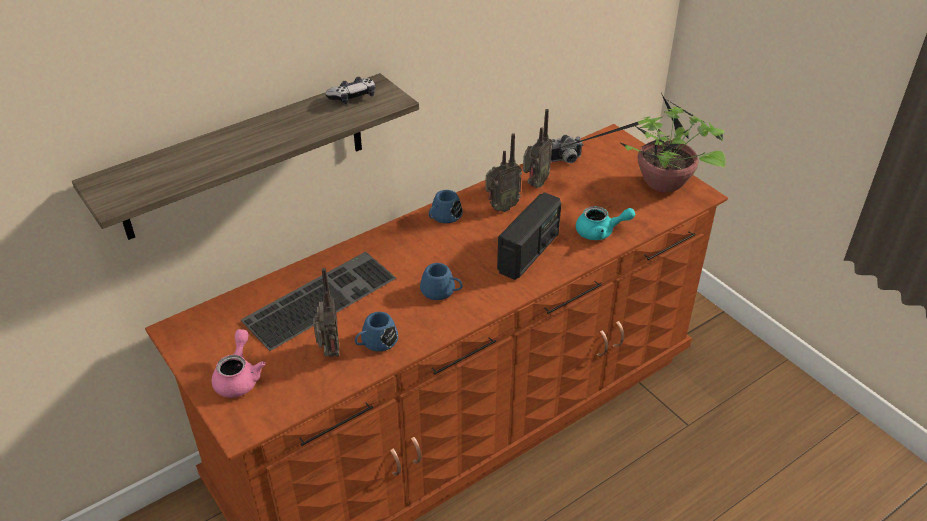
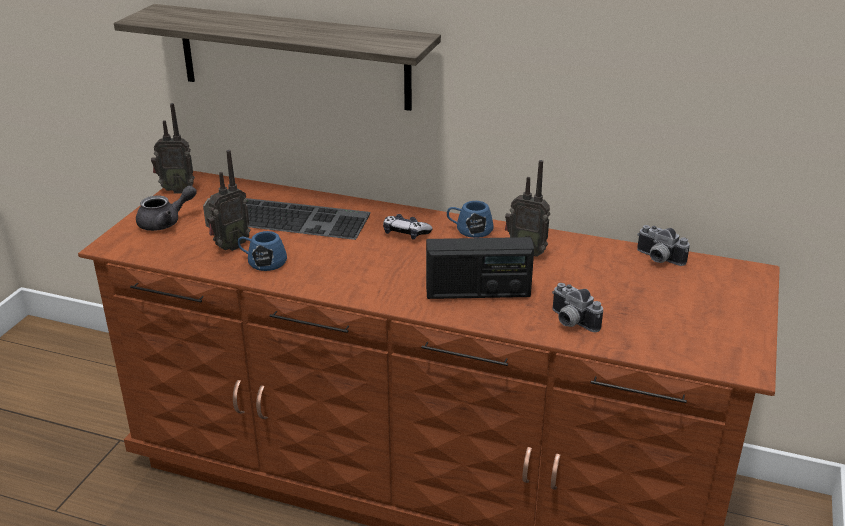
camera: 55 degrees right, 10 degrees down
pink teapot [212,329,265,398] -> grey teapot [136,185,197,231]
game controller [325,77,375,104] -> game controller moved to [383,214,433,240]
blue mug [420,263,462,300] -> none
radio [523,109,552,188] -> radio moved to [151,103,195,193]
potted plant [554,93,726,192] -> none
turquoise teapot [576,206,635,240] -> camera [552,283,603,332]

